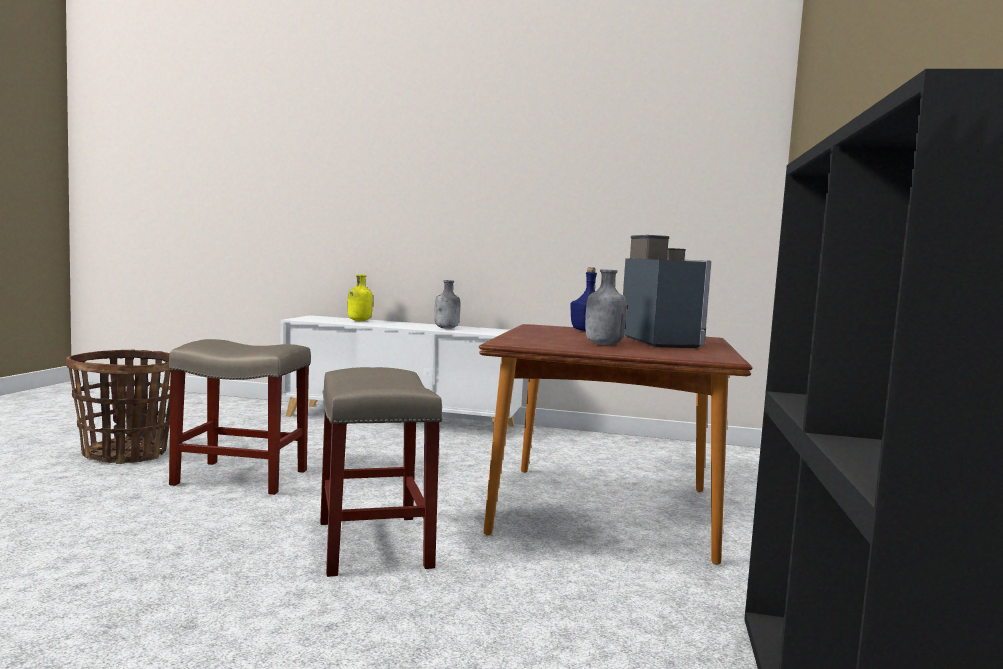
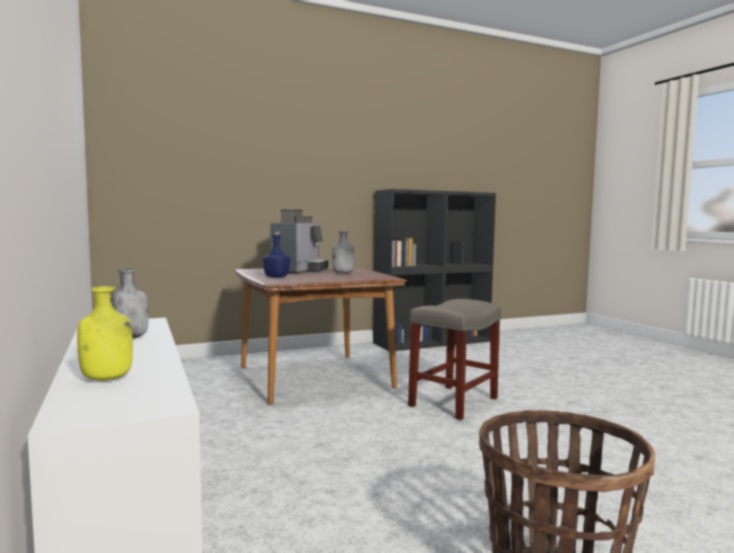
camera: 125 degrees left, 0 degrees up
beige stool [169,339,311,495] -> none
coffee machine [623,235,711,348] -> coffee machine turned 150 degrees clockwise [270,209,328,274]

